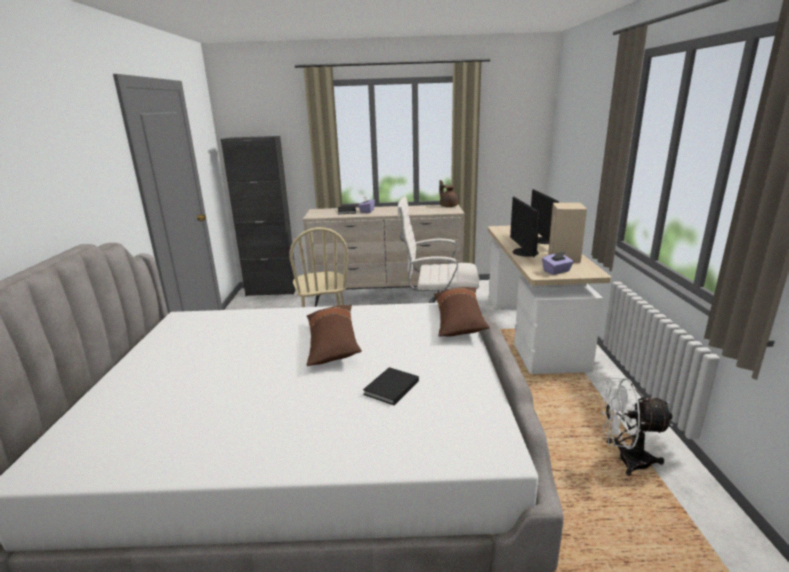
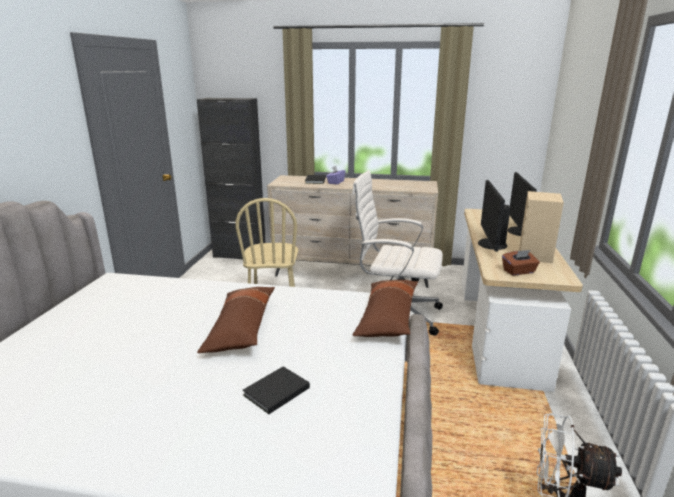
camera: 10 degrees right, 0 degrees up
brown teapot [439,180,458,207] -> none
purple tissue box [542,251,574,275] -> brown tissue box [502,250,540,275]

